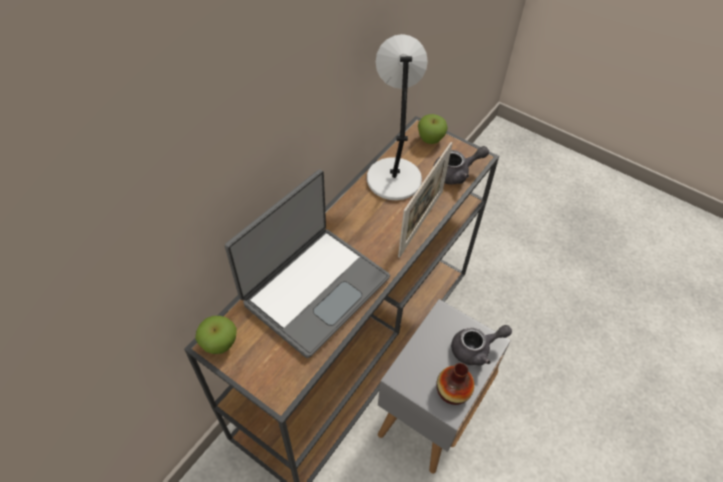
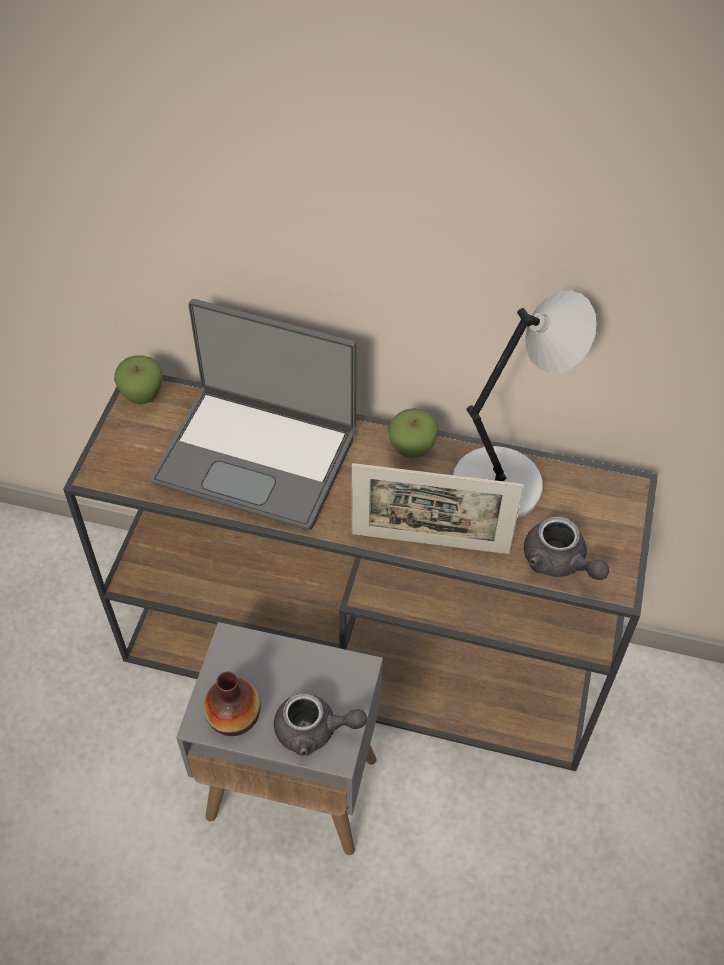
camera: 70 degrees right, 0 degrees up
apple [418,114,448,144] -> apple moved to [388,408,439,458]
grey teapot [451,325,512,366] -> grey teapot turned 45 degrees counterclockwise [274,693,367,757]

